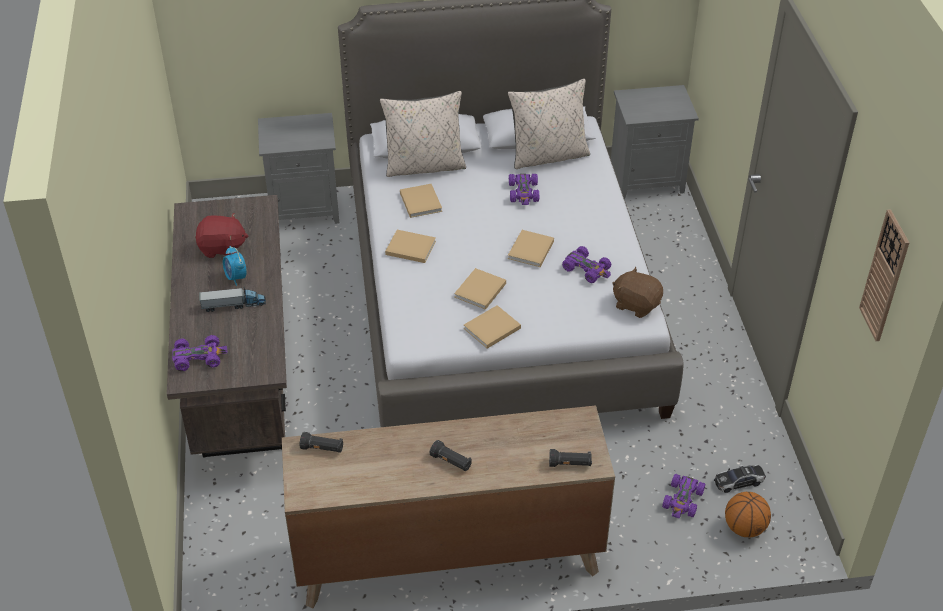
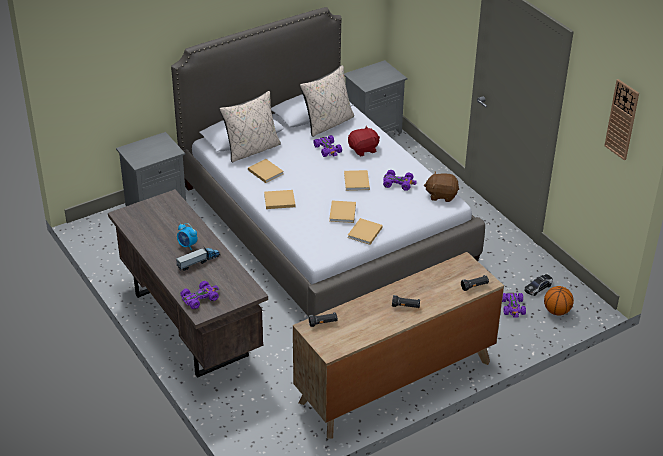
camera: 25 degrees left, 5 degrees down
red plush toy [195,213,248,258] -> red plush toy moved to [348,126,380,156]

